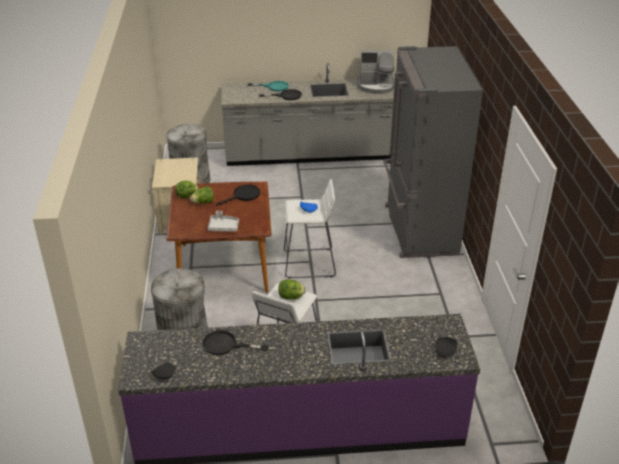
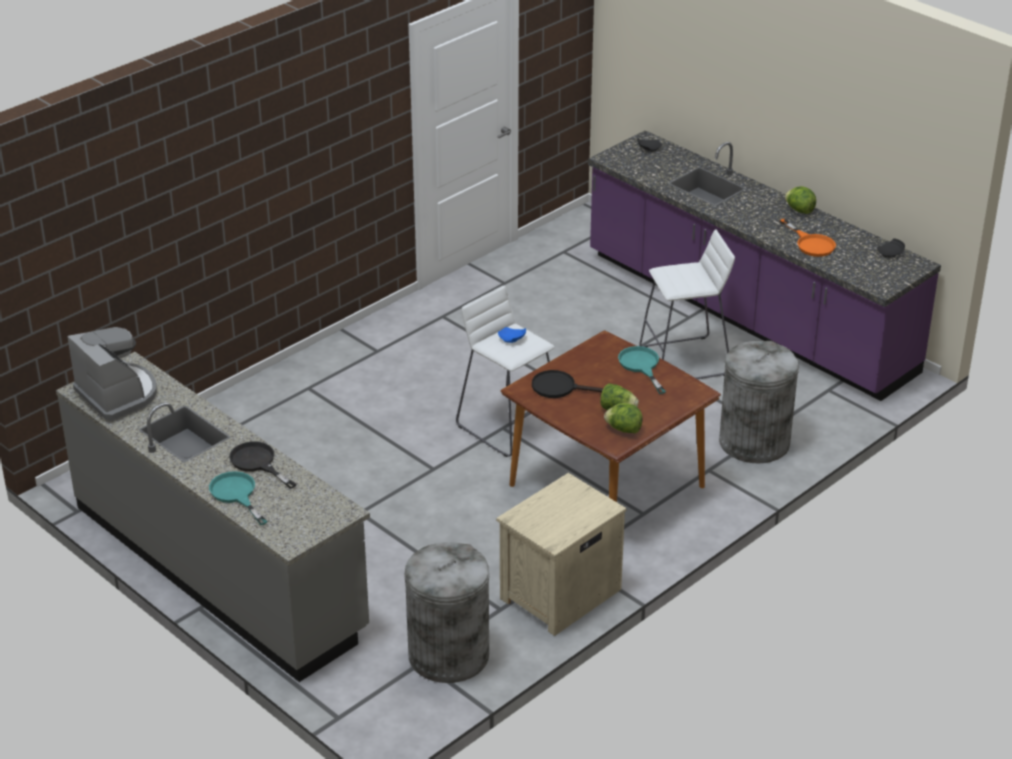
camera: 130 degrees left, 0 degrees up
black frying pan [202,330,269,355] -> orange frying pan [780,218,836,257]
grey tray [207,211,239,232] -> turquoise frying pan [618,346,666,394]
lettuce [278,279,306,299] -> lettuce moved to [785,186,816,214]
grey fridge [383,46,483,258] -> none

